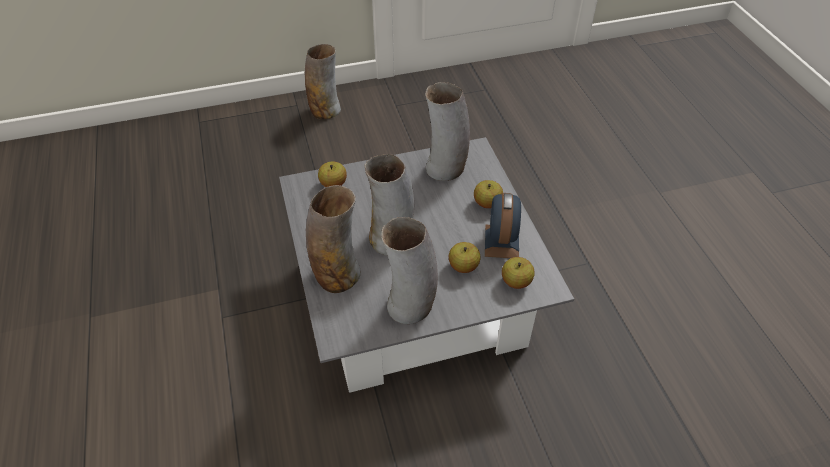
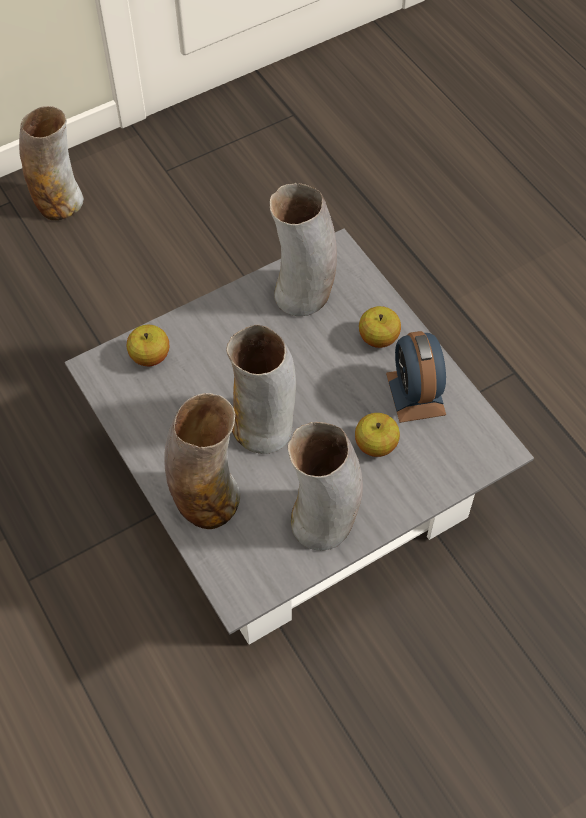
camera: 15 degrees left, 10 degrees up
apple [502,257,535,289] -> none

